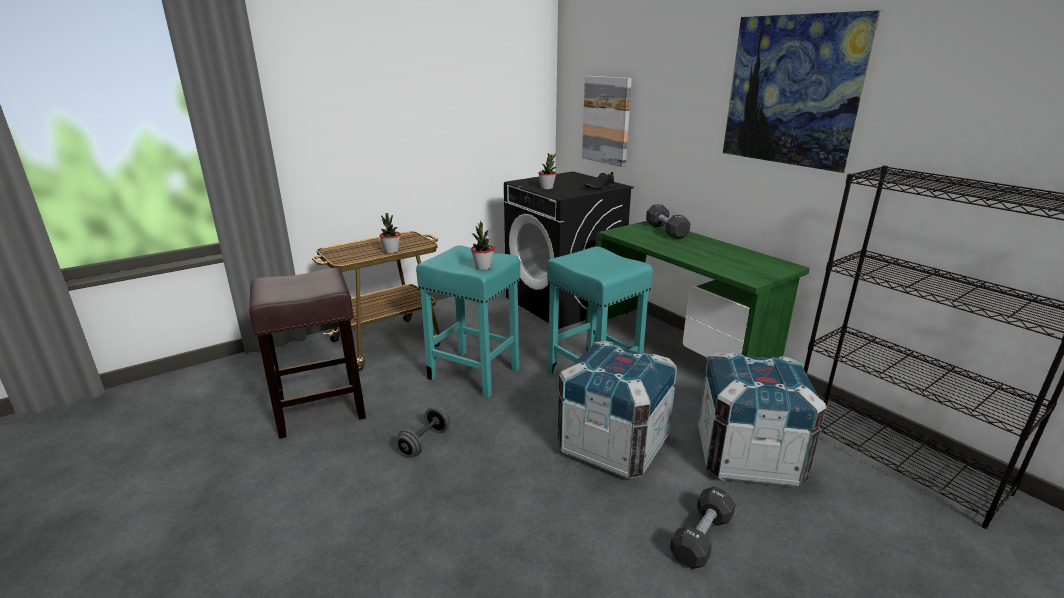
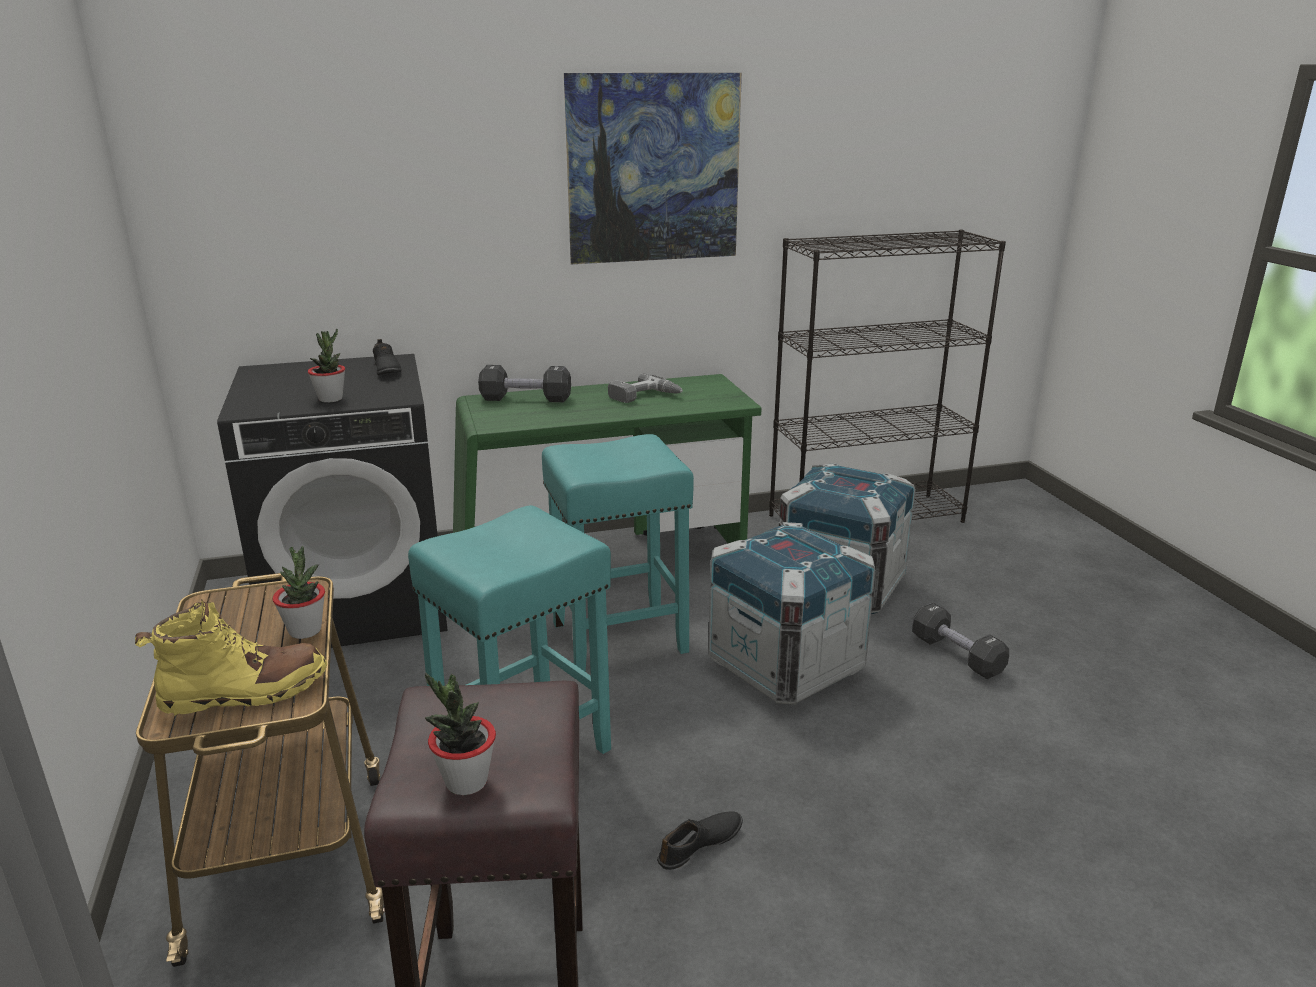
camera: 70 degrees left, 0 degrees up
grey dumbbell [396,407,450,457] -> black shoe [657,811,743,870]
potted plant [471,221,494,270] -> potted plant moved to [425,673,496,795]
picture [582,76,632,167] -> none
none -> yellow boot [135,600,327,716]
none -> power drill [608,373,683,403]

